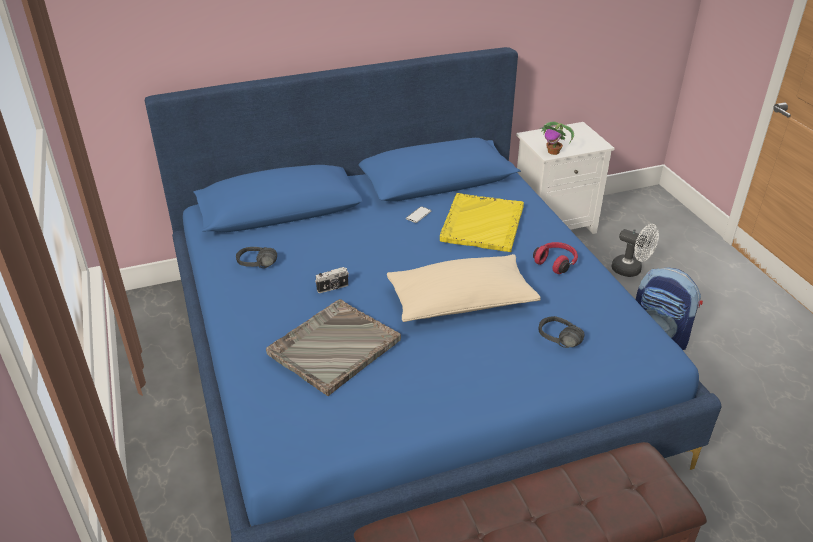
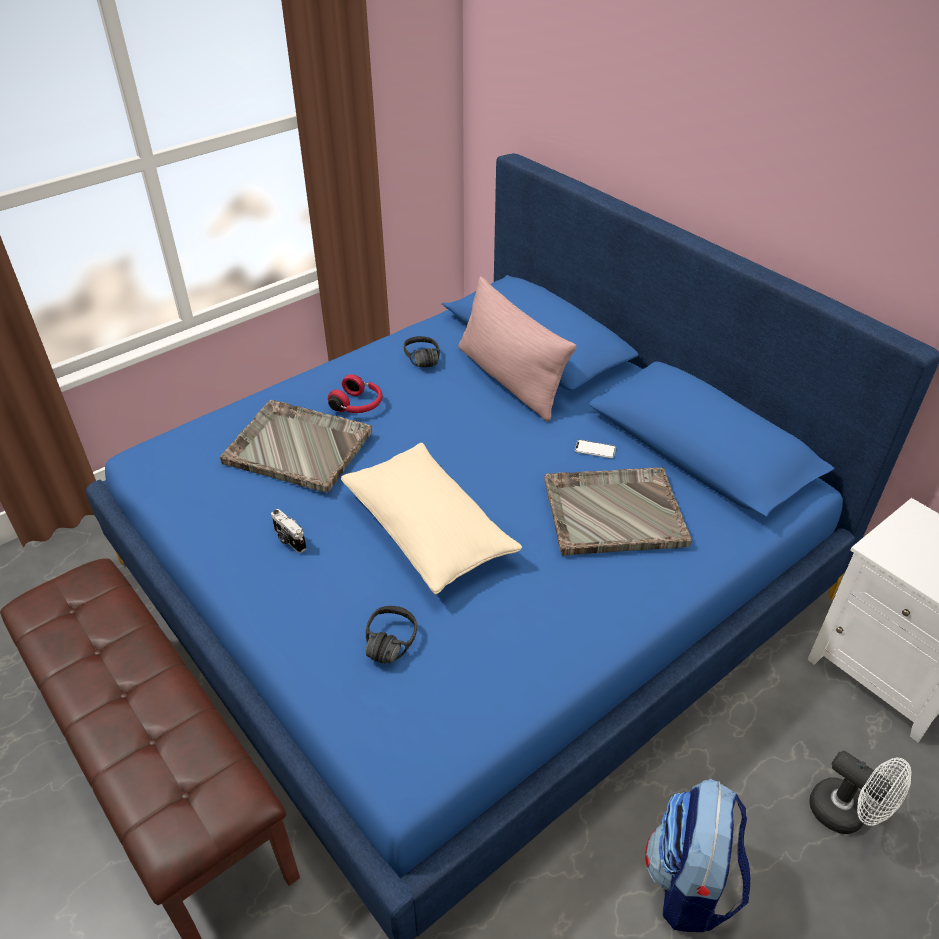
camera: 70 degrees right, 5 degrees up
camera [315,267,349,293] -> camera moved to [271,509,307,553]
yellow tray [440,193,524,252] -> grey tray [544,468,692,556]
red headphones [533,242,578,274] -> red headphones moved to [328,374,382,413]
potted plant [539,121,574,155] -> none
white fan [612,224,659,277] -> white fan turned 60 degrees counterclockwise [809,751,911,834]
none -> pink pillow [458,276,576,421]

